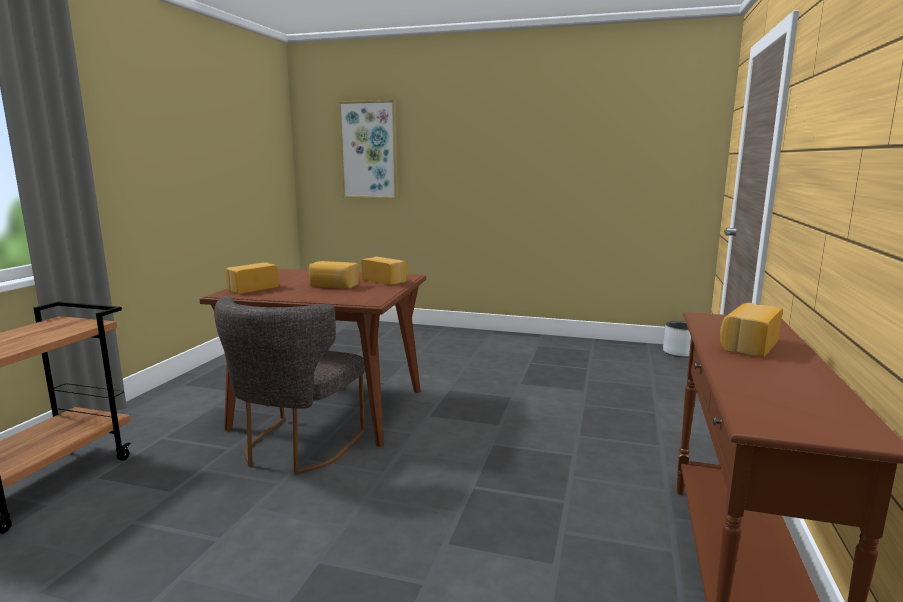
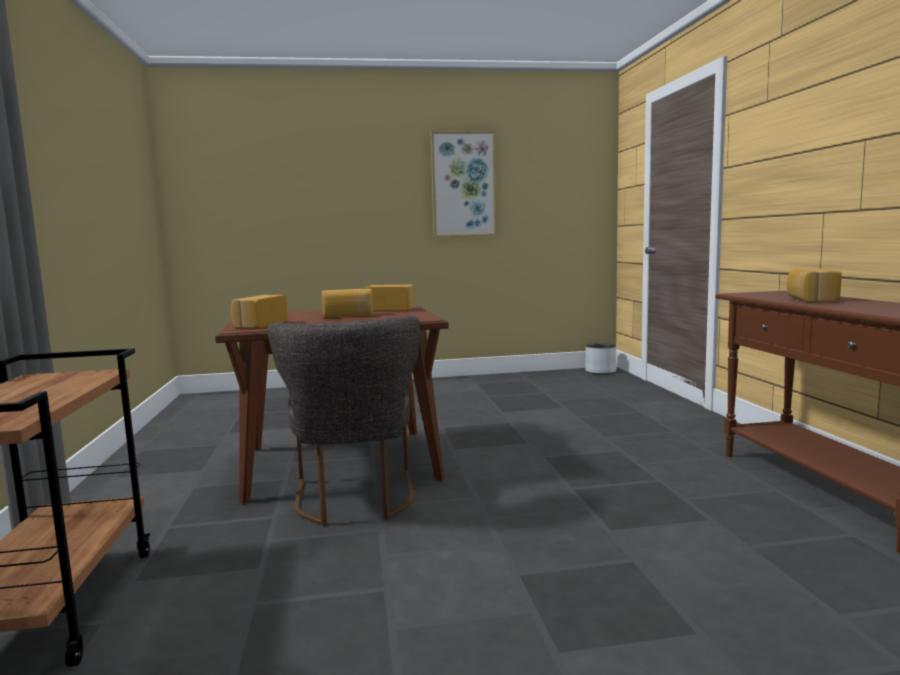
camera: 25 degrees left, 5 degrees down
picture [338,100,398,199] -> picture moved to [431,131,497,237]

